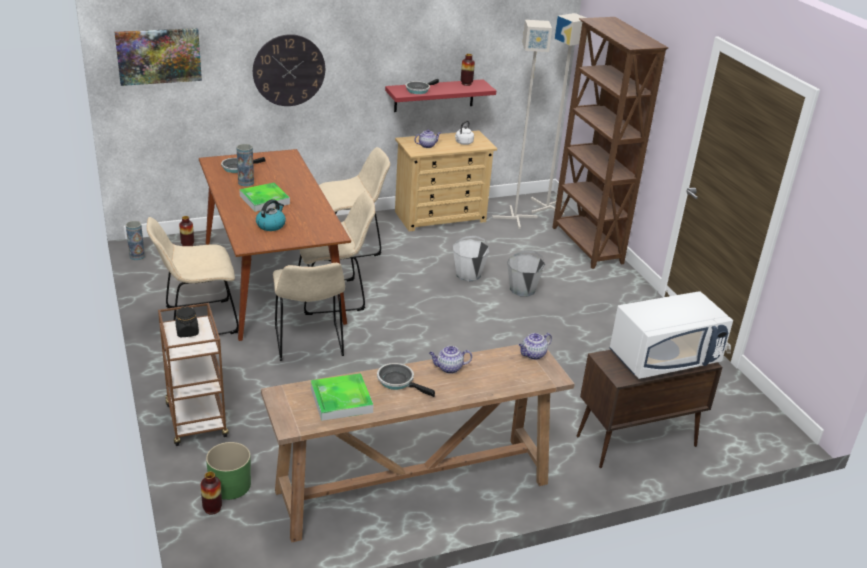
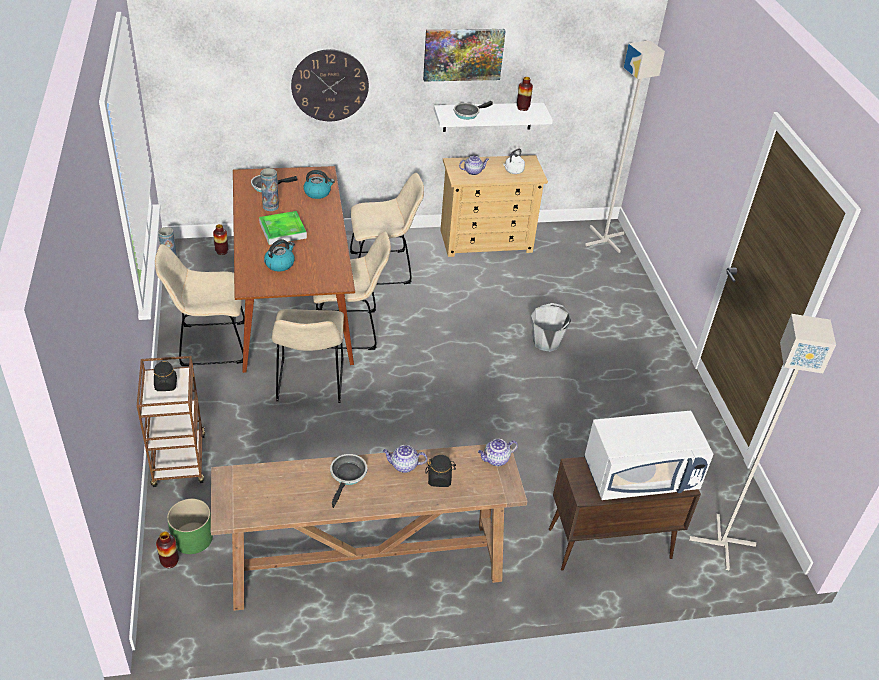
camera: 10 degrees right, 10 degrees up
picture [115,28,202,86] -> picture moved to [423,29,506,82]
tray [311,373,373,421] -> none
frying pan [377,363,435,397] -> frying pan turned 60 degrees clockwise [330,454,367,508]
red shelf [385,79,496,112] -> white shelf [434,103,553,132]
white bucket [453,236,489,281] -> none
grey floor lamp [492,20,552,229] -> grey floor lamp moved to [689,314,836,570]
brown bookcase [552,17,669,269] -> none
none -> kettle [304,170,335,199]
none -> black jar [425,455,456,487]

